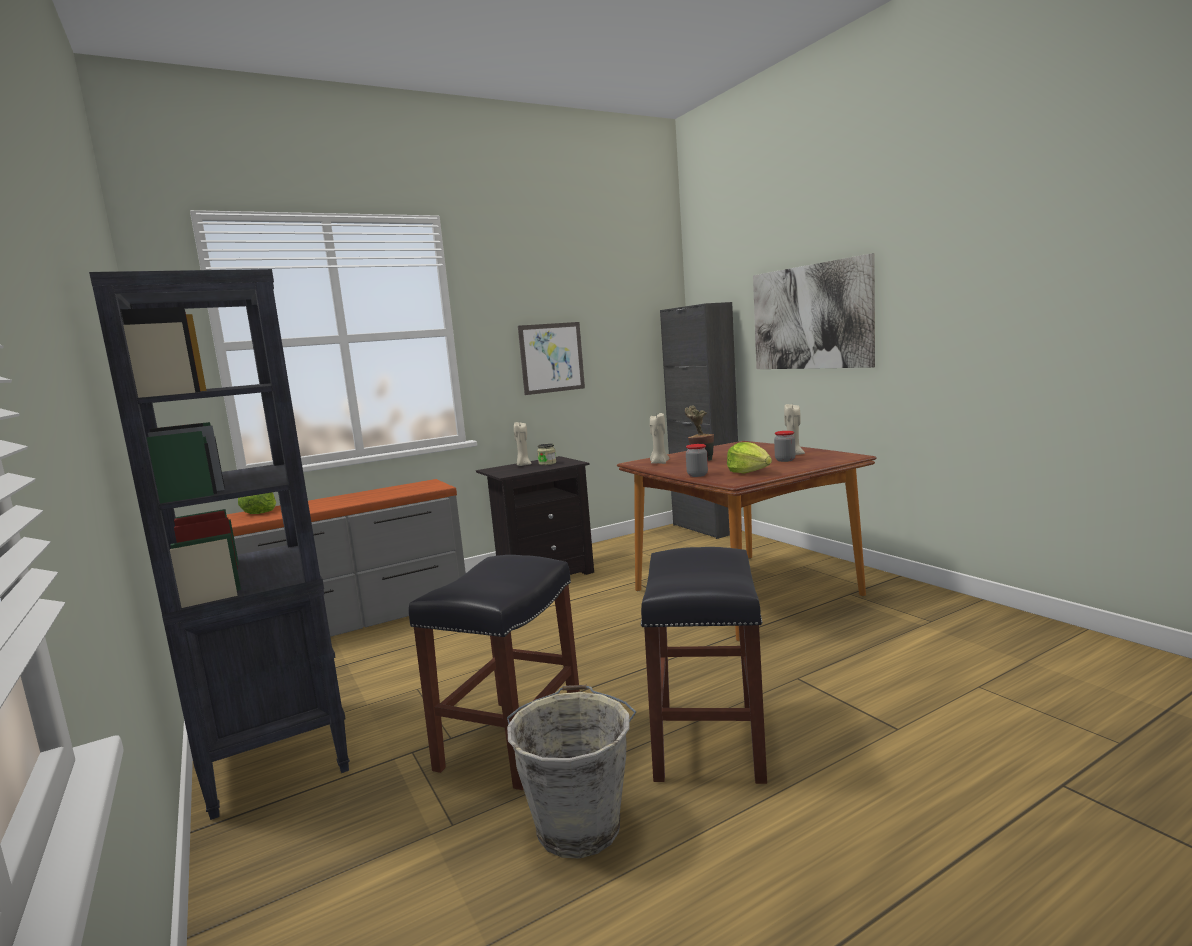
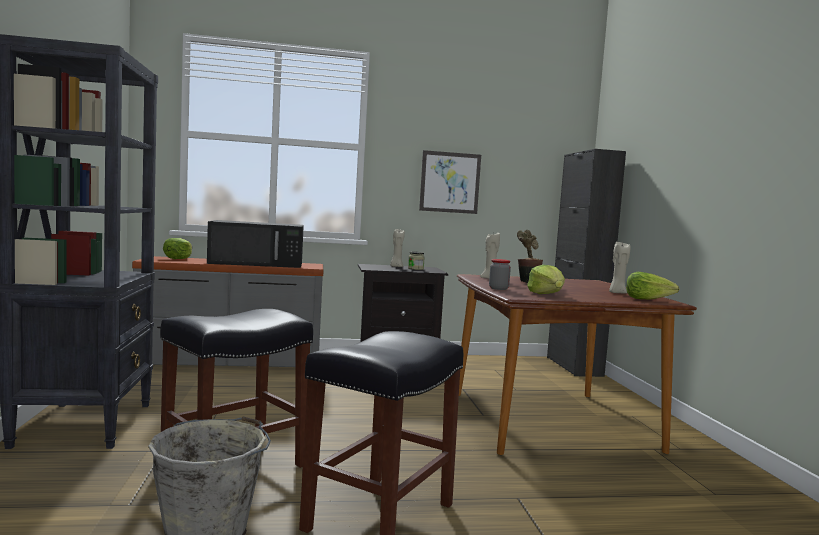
camera: 20 degrees right, 5 degrees down
picture [753,253,875,369] -> none
jar [774,431,795,462] -> none
none -> black microwave [207,220,304,268]
none -> lettuce [626,272,679,300]

